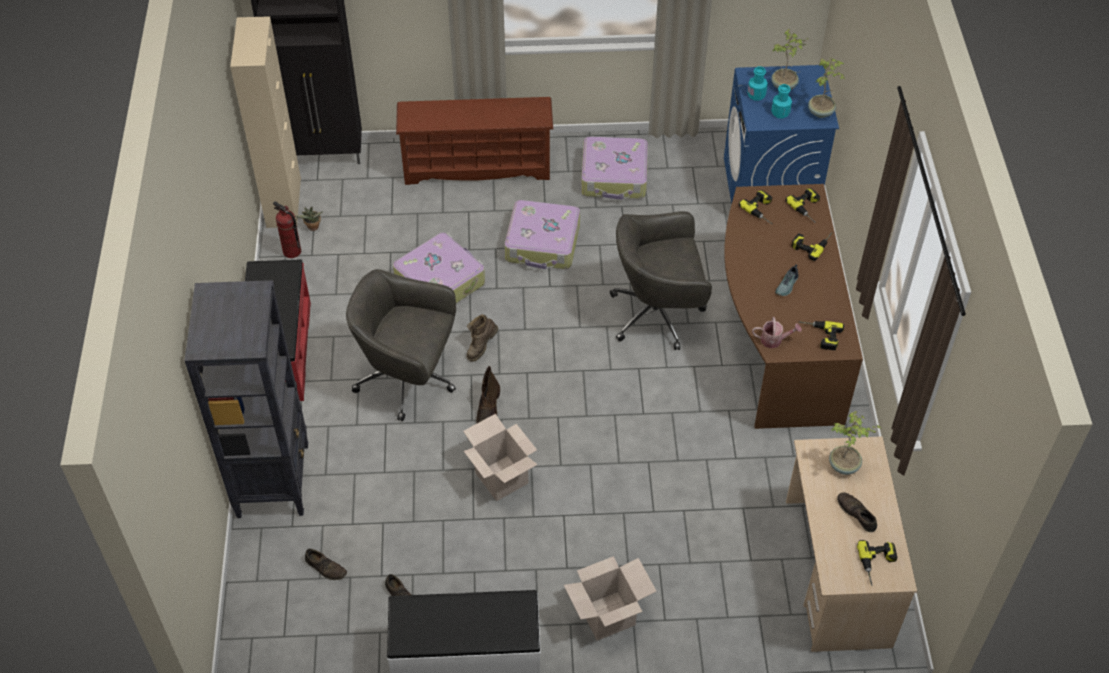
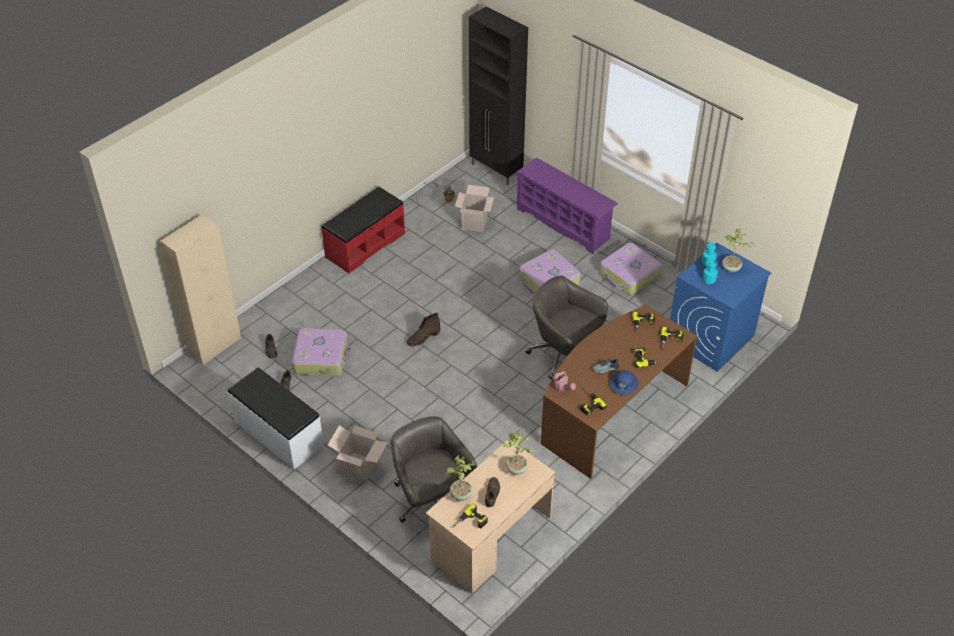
camera: 45 degrees right, 5 degrees down
black bookcase [184,280,308,518] -> none
beige cabinet [230,16,301,228] -> beige cabinet moved to [160,214,241,365]
fire extinguisher [273,201,301,258] -> none
grey office chair [346,269,456,421] -> grey office chair moved to [390,416,477,523]
suitcase [393,233,485,303] -> suitcase moved to [292,328,351,376]
brown shoe rack [396,97,553,185] -> purple shoe rack [516,158,618,254]
cardboard box [463,414,538,501] -> cardboard box moved to [455,185,494,232]
brown boot [466,314,498,362] -> none
potted plant [808,58,845,118] -> potted plant moved to [446,455,477,501]
none -> blue hard hat [609,370,639,395]

